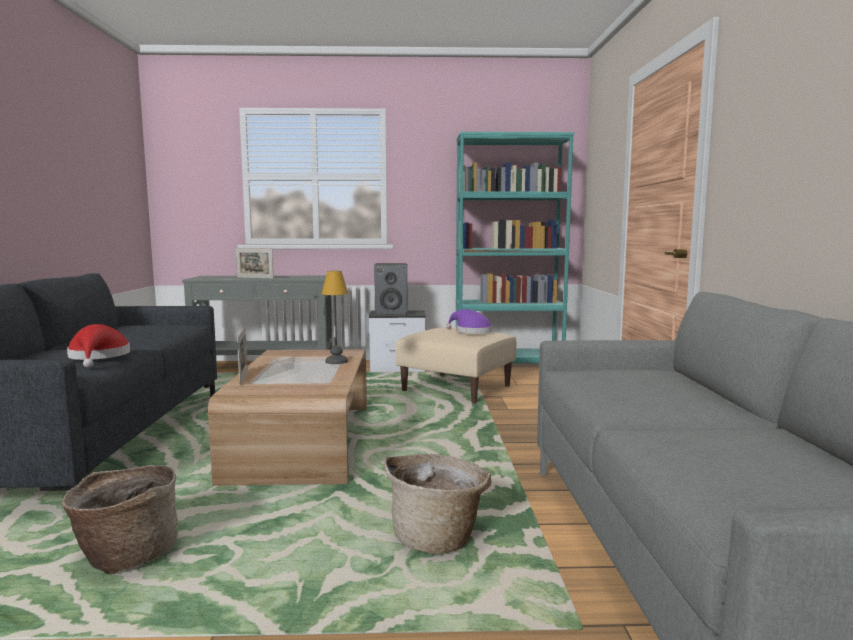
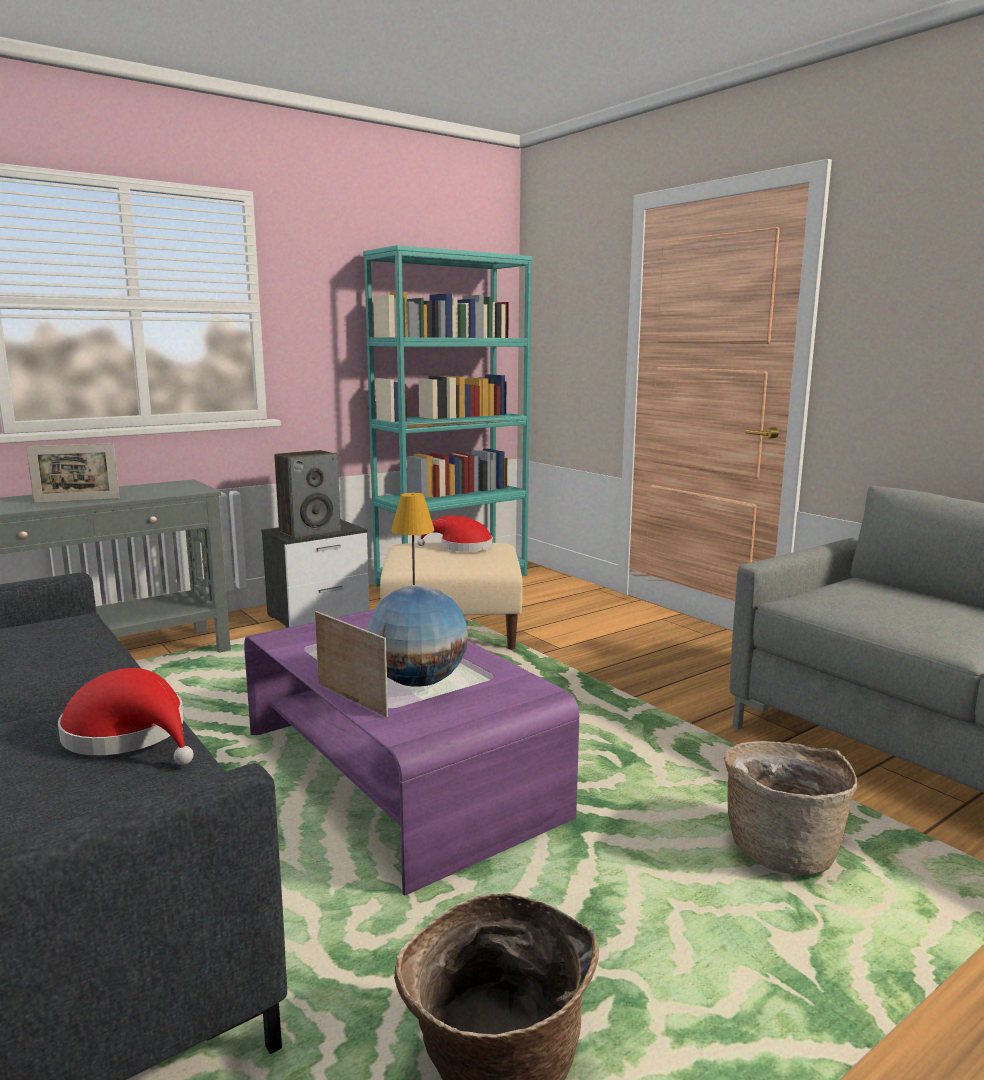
camera: 35 degrees left, 5 degrees up
brown coffee table [208,350,367,486] -> purple coffee table [244,609,579,895]
purple hat [446,309,492,334] -> red hat [417,516,493,552]
none -> globe [367,585,468,687]

